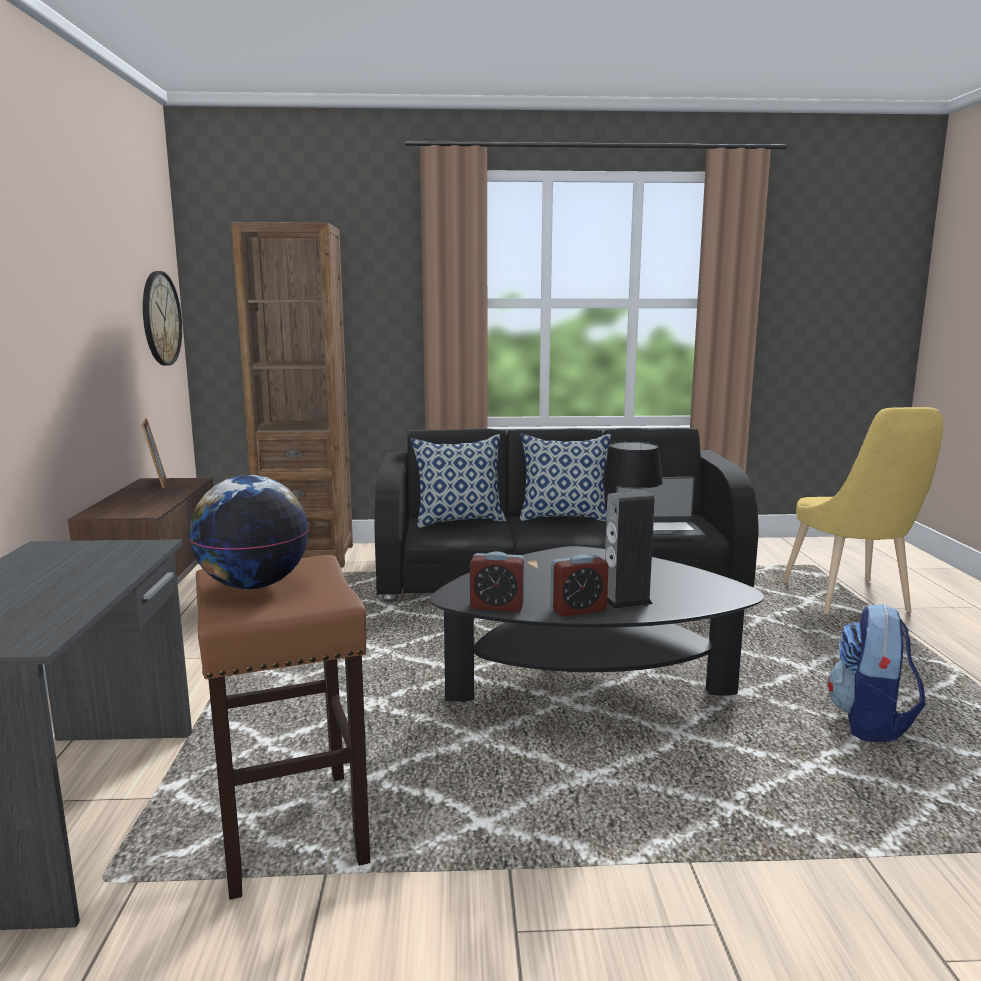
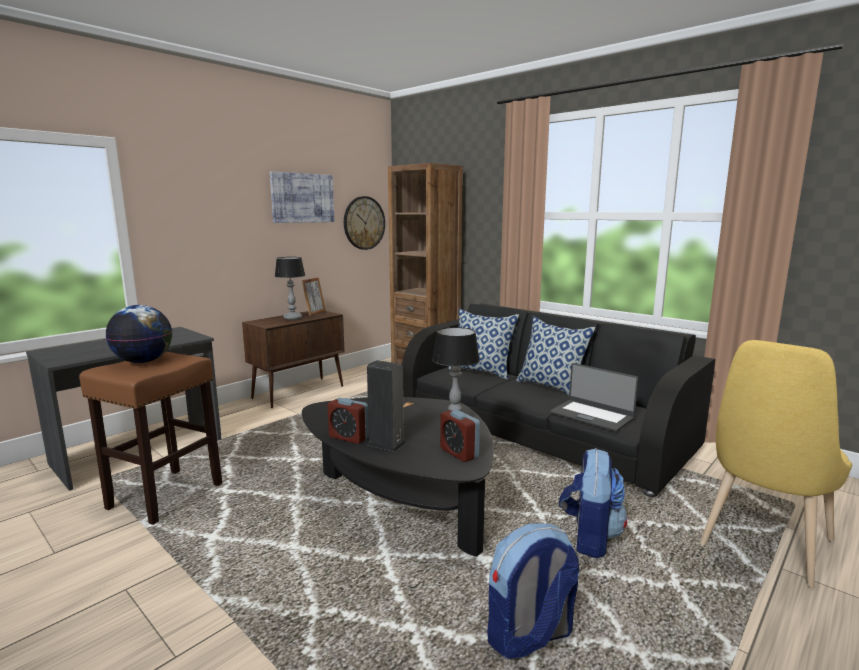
camera: 45 degrees right, 0 degrees up
alarm clock [470,551,525,612] -> alarm clock moved to [440,409,480,462]
none -> picture [270,171,334,223]
none -> table lamp [275,257,305,320]
none -> backpack [559,448,627,558]

